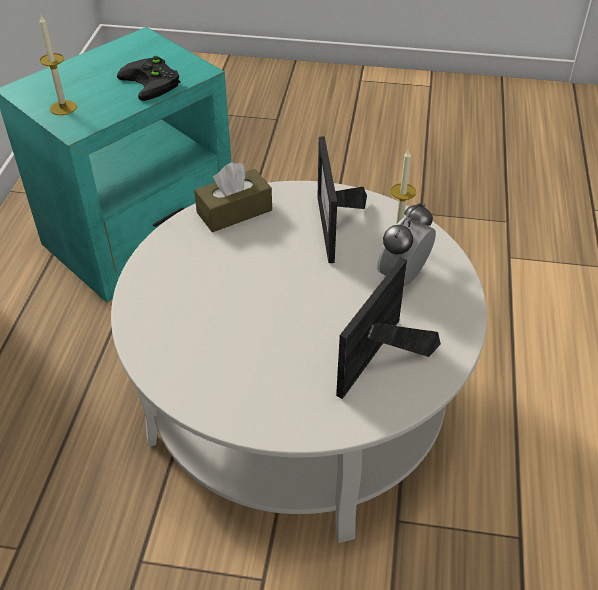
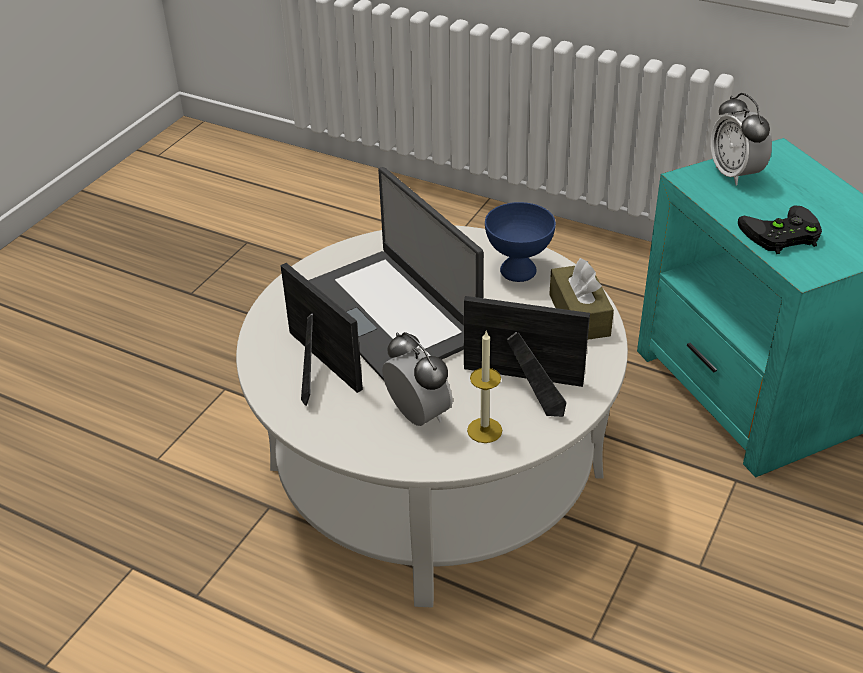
camera: 110 degrees right, 5 degrees down
candle [39,16,77,115] -> alarm clock [710,93,772,186]
none -> laptop [308,167,484,380]
none -> blue bowl [485,202,556,282]

